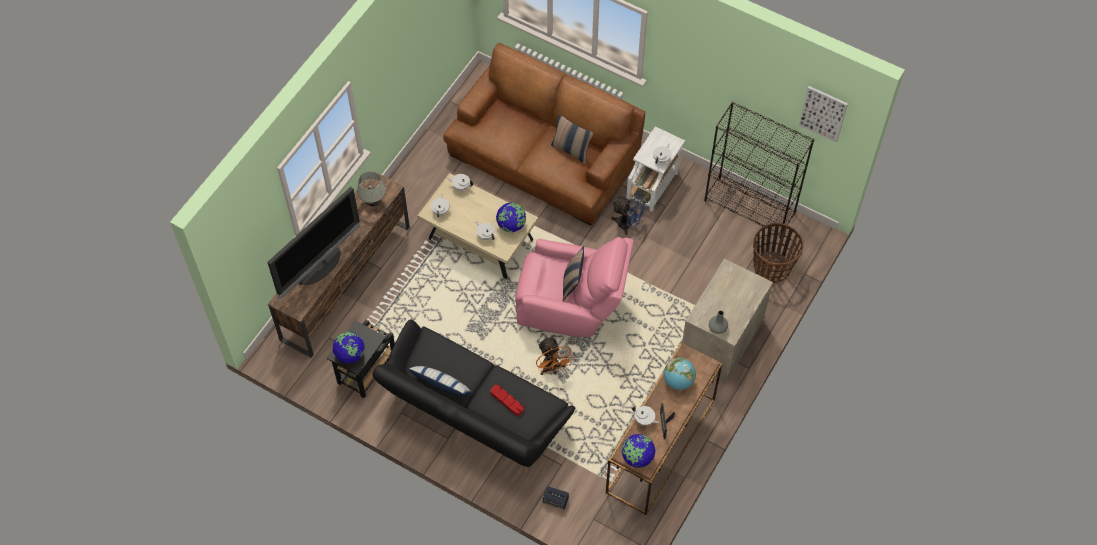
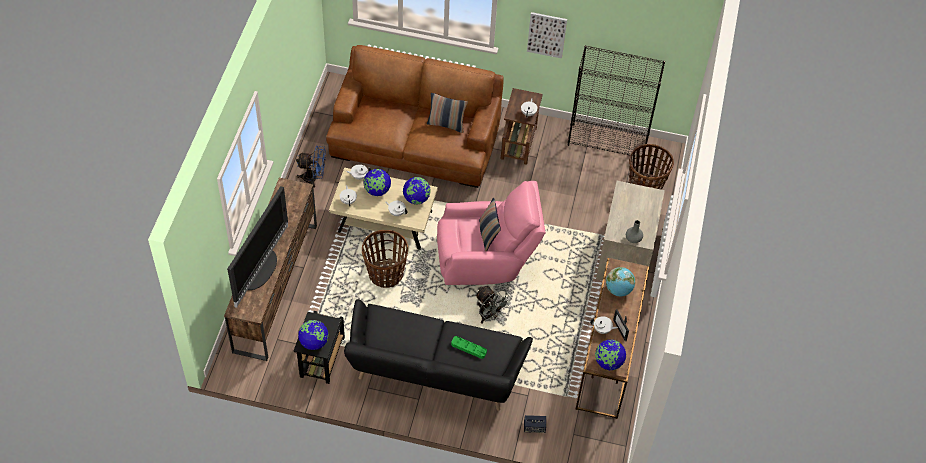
camera: 20 degrees left, 5 degrees down
white table lamp [357,171,385,206] -> none
pillow [408,366,473,396] -> none
red tray [491,385,524,416] -> green tray [451,336,487,359]
orange fan [536,337,574,375] -> grey fan [475,286,511,324]
blue fan [611,193,647,235] -> blue fan moved to [296,146,326,188]
white side table [626,126,685,212] -> brown side table [501,88,543,165]
picture [799,86,848,143] -> picture moved to [527,12,567,58]
none -> basket [362,230,408,288]
none -> globe [364,169,391,196]

